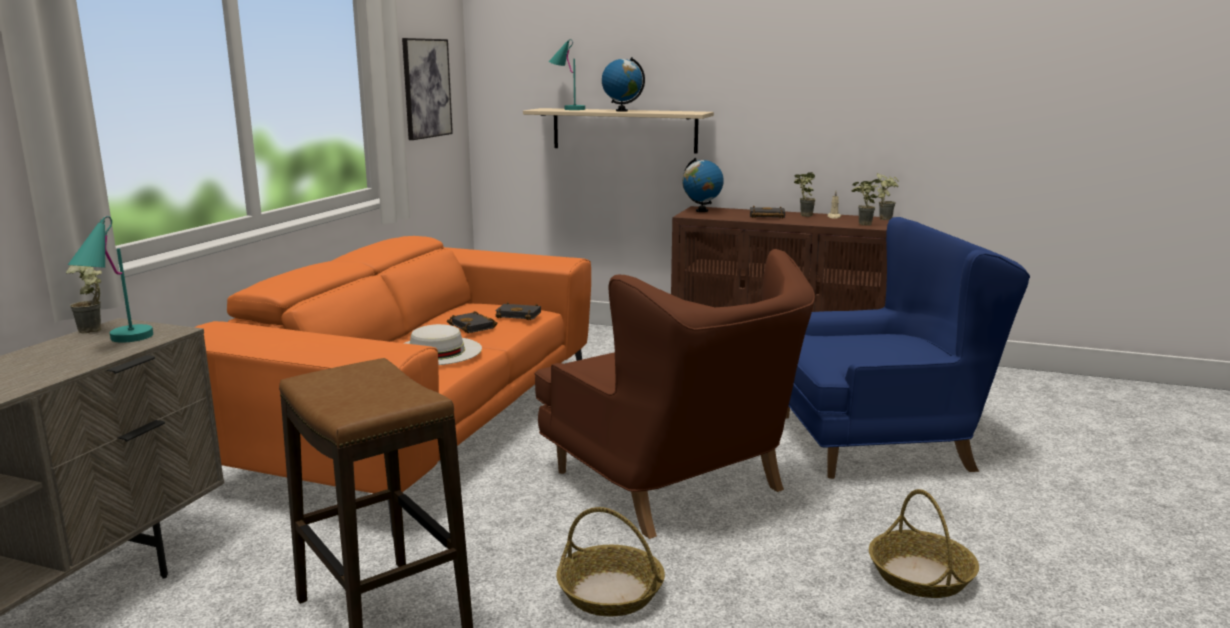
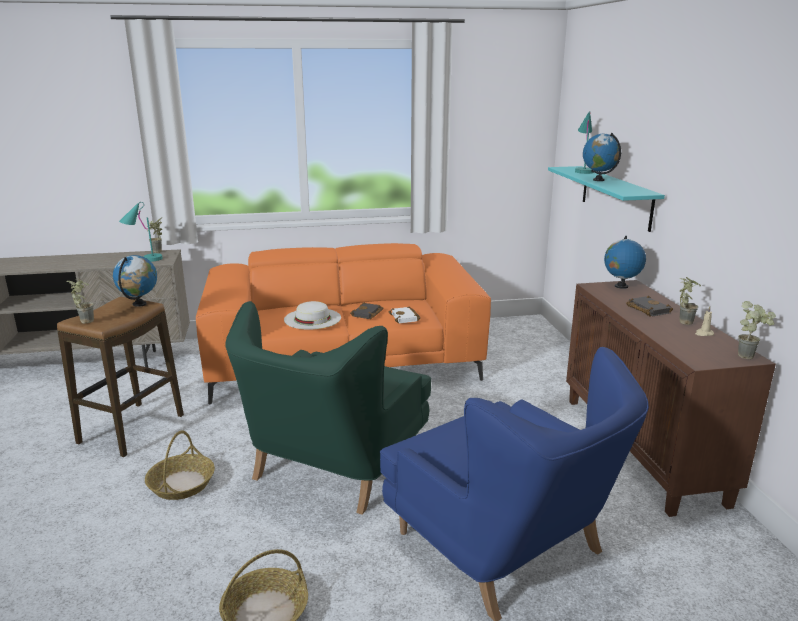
camera: 60 degrees right, 5 degrees up
picture [402,38,453,140] -> none
black book [495,302,541,320] -> white book [388,306,420,323]
beige shelf [523,108,714,153] -> turquoise shelf [548,166,665,232]
brown armchair [534,249,815,539] -> green armchair [225,301,431,515]
potted plant [852,179,881,226] -> potted plant moved to [67,279,94,324]
none -> globe [113,255,157,307]

